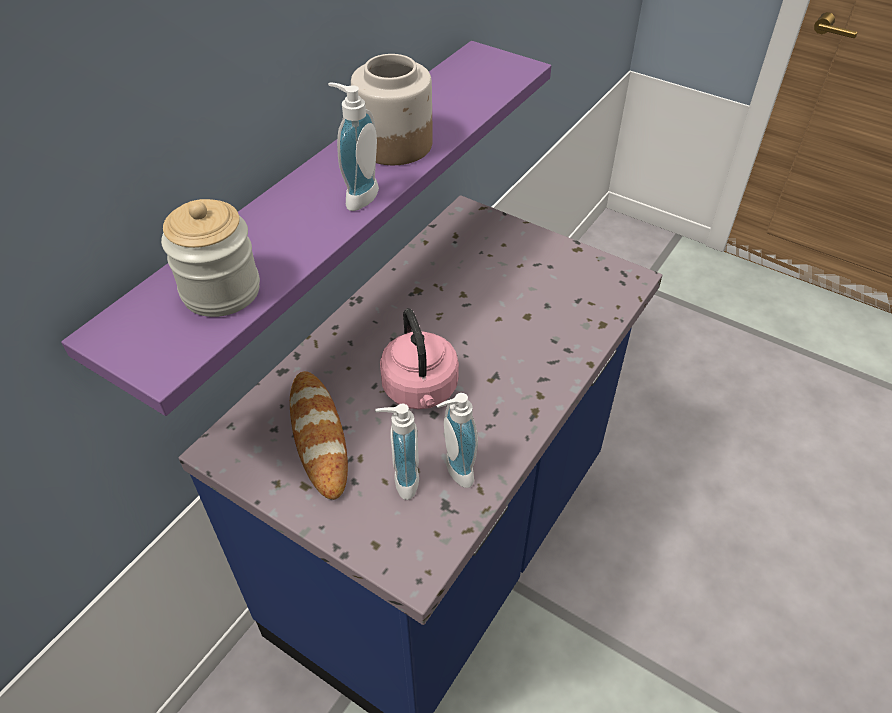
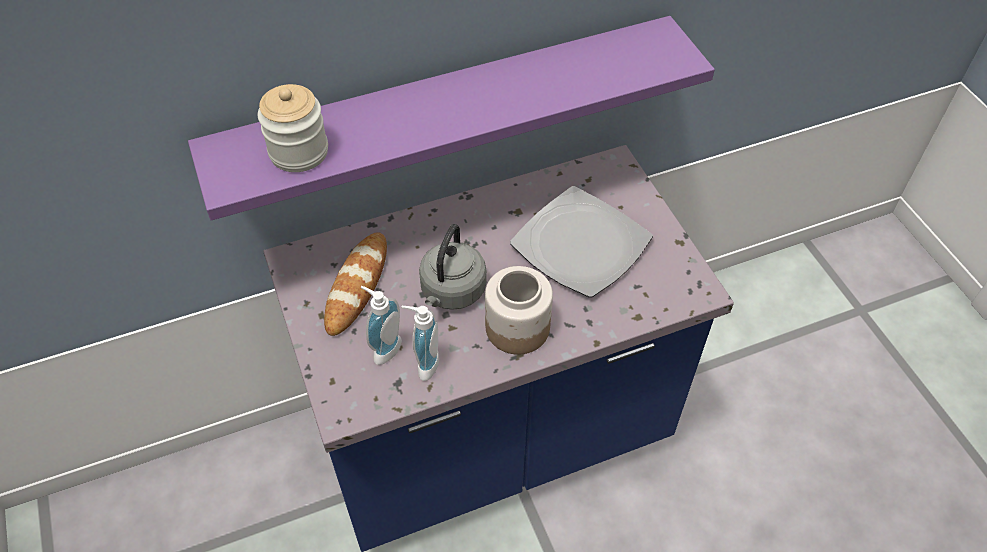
camera: 35 degrees right, 5 degrees up
soap dispenser [328,82,379,211] -> none
jar [351,54,433,165] -> jar moved to [485,266,553,355]
pink kettle [380,308,459,409] -> grey kettle [419,224,487,310]
none -> plate [510,186,653,298]

